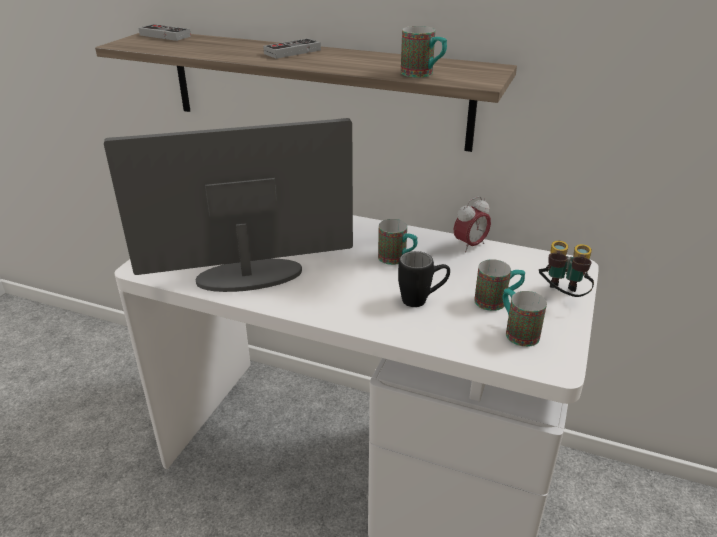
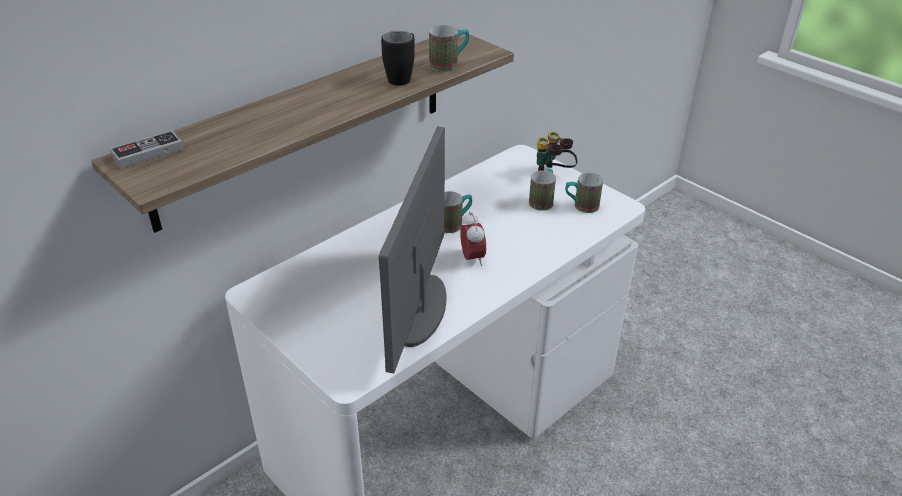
camera: 65 degrees left, 5 degrees up
game controller [263,38,321,59] -> none
black mug [398,251,450,307] -> black mug moved to [381,31,415,85]
alarm clock [454,196,491,253] -> alarm clock moved to [460,212,486,266]

